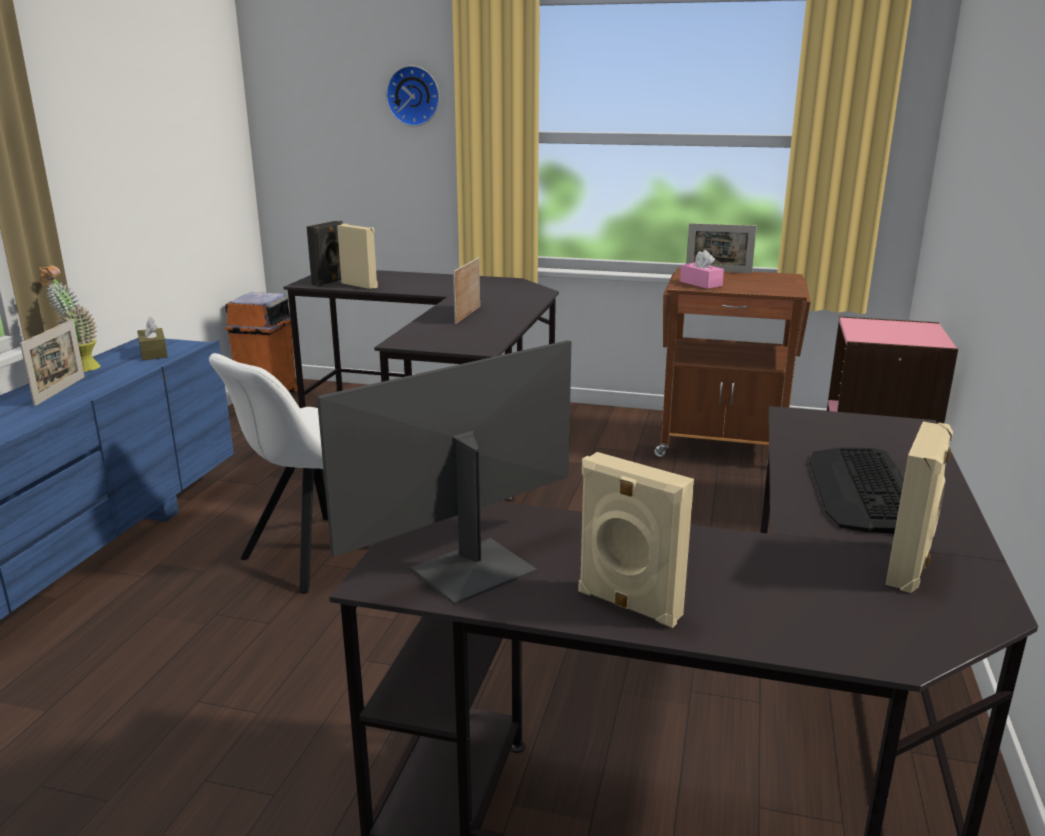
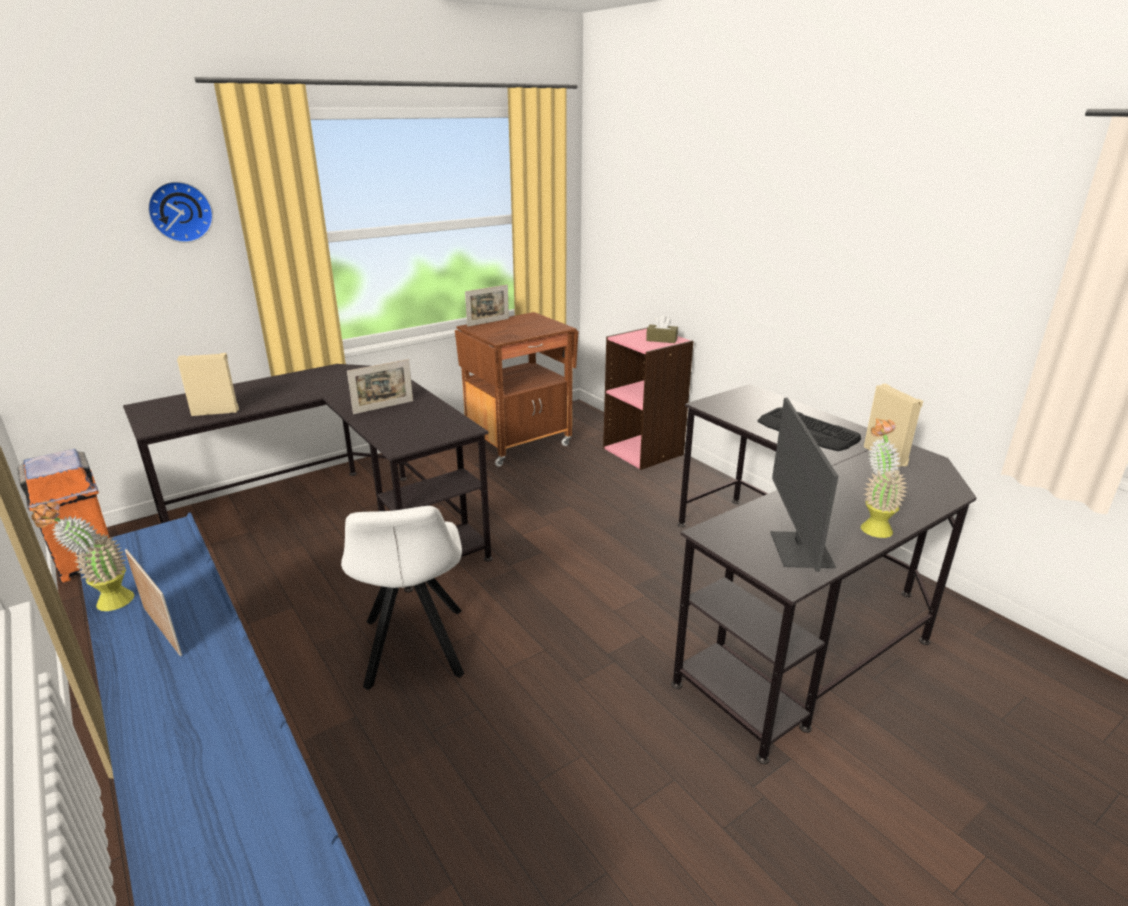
camera: 50 degrees left, 5 degrees up
brown tissue box [137,316,168,360] -> brown tissue box moved to [646,315,678,343]
black speaker [307,221,343,287] -> none
picture frame [453,257,480,324] -> picture frame turned 90 degrees counterclockwise [347,359,413,414]
beige speaker [578,452,694,628] -> potted plant [861,418,907,538]
pink tissue box [680,250,724,289] -> none

